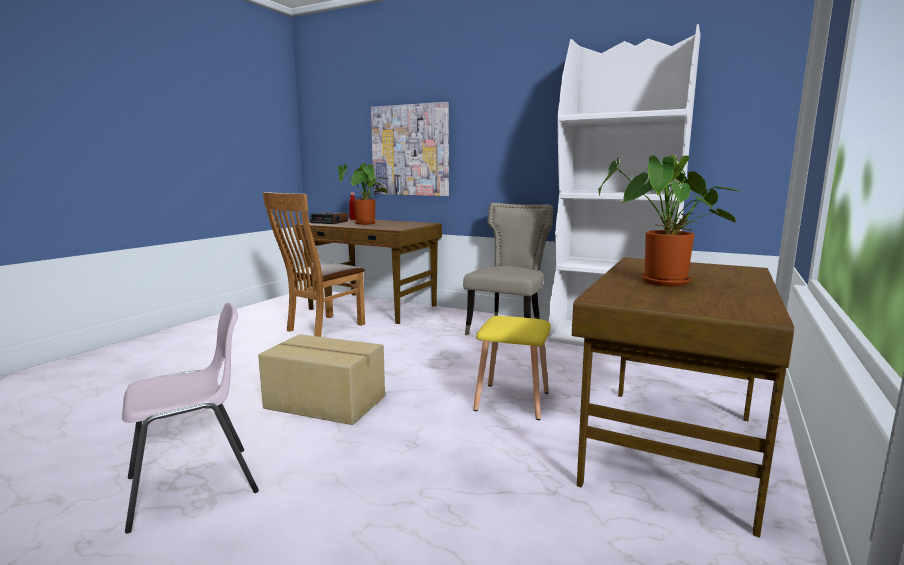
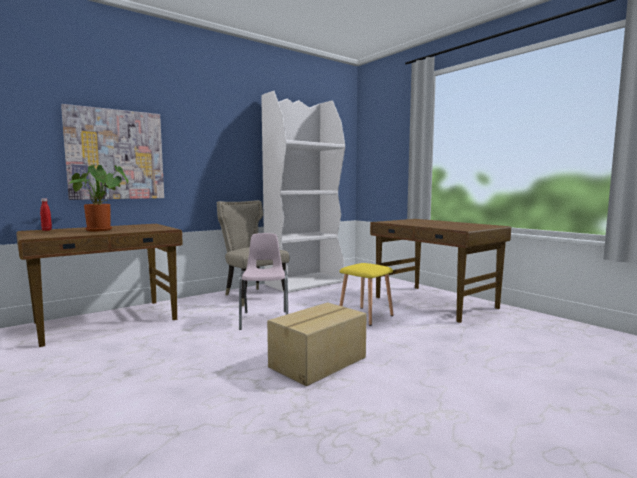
camera: 65 degrees left, 5 degrees down
pink chair [122,302,259,533] -> pink chair moved to [239,233,288,330]
brown chair [263,192,365,337] -> none
alarm clock [310,212,348,224] -> none
potted plant [598,154,741,287] -> none

